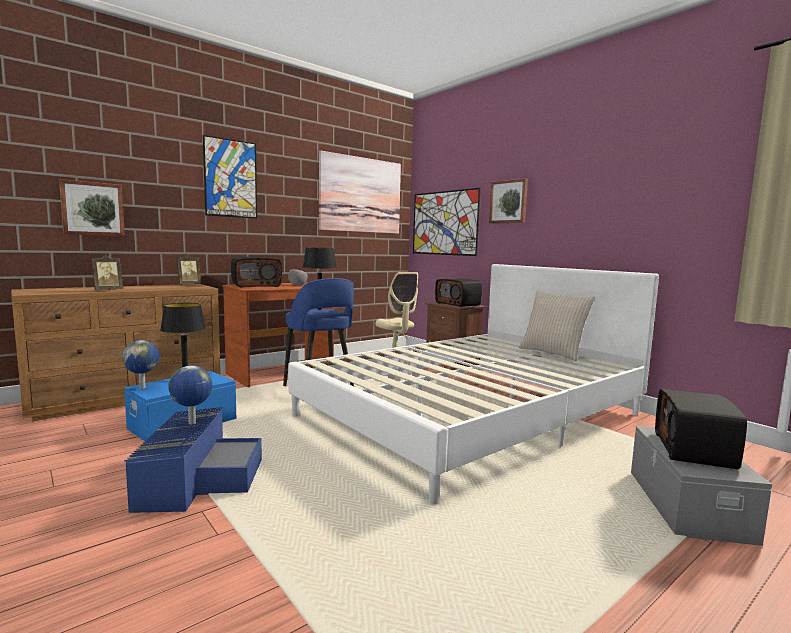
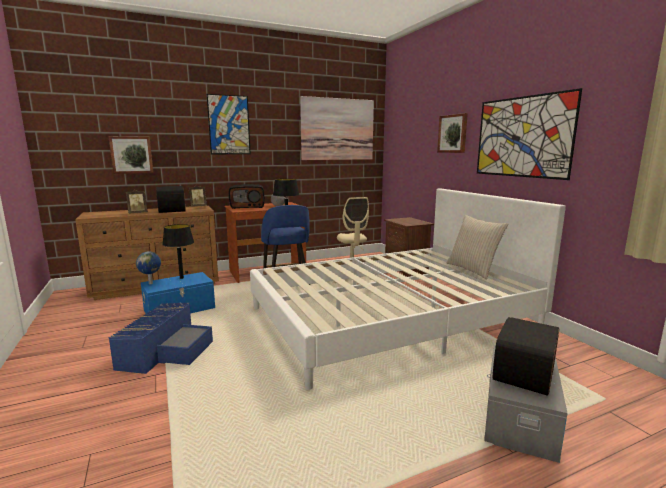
camera: 15 degrees right, 5 degrees up
globe [168,366,213,424] -> none
picture [413,188,481,256] -> picture moved to [477,88,582,180]
radio [435,278,482,307] -> radio moved to [156,186,186,213]

